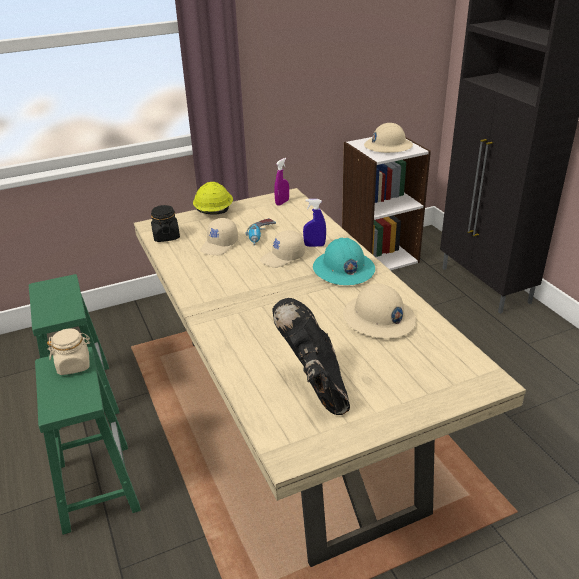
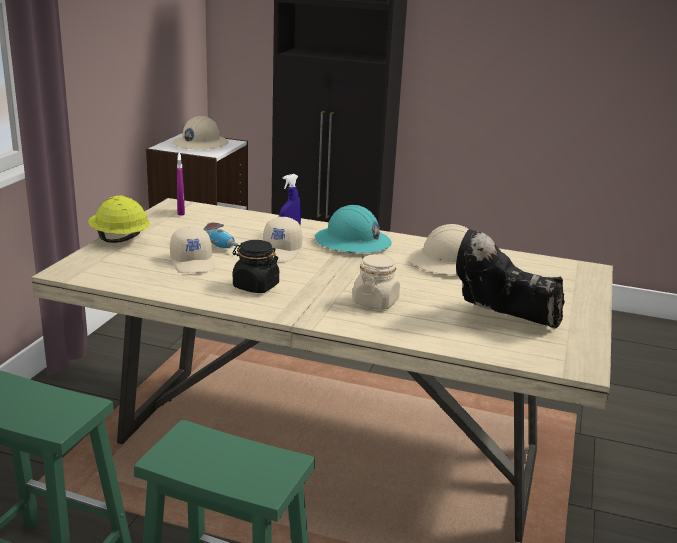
camera: 50 degrees left, 10 degrees down
beige jar [47,329,90,375] -> beige jar moved to [353,254,400,310]
black jar [151,205,180,242] -> black jar moved to [233,240,280,293]

